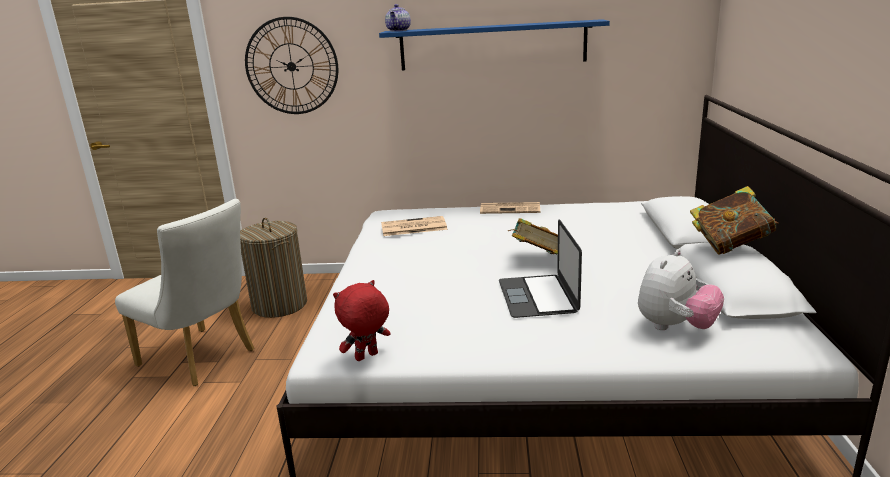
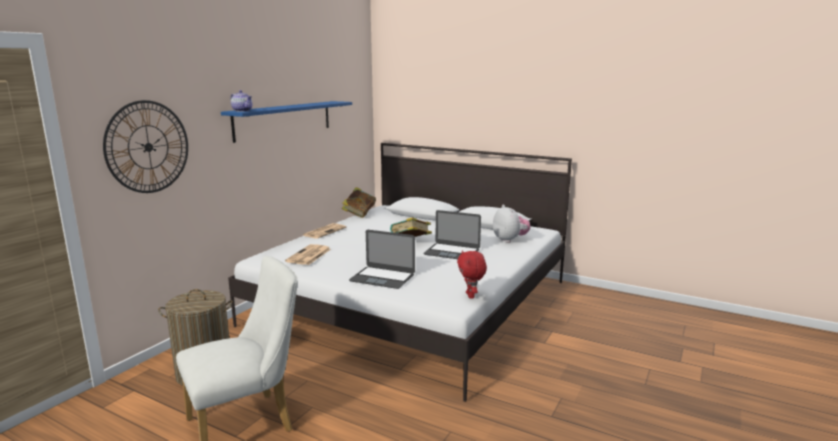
camera: 65 degrees left, 5 degrees down
book [690,186,779,255] -> book moved to [342,187,376,218]
none -> laptop [349,230,415,289]

